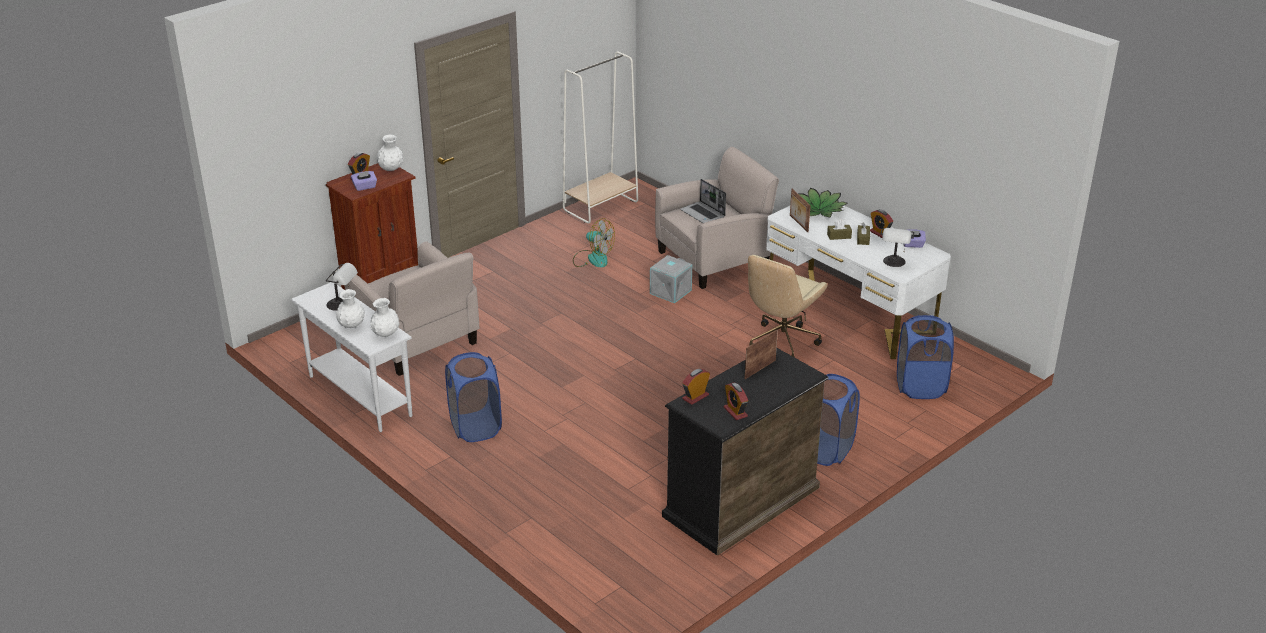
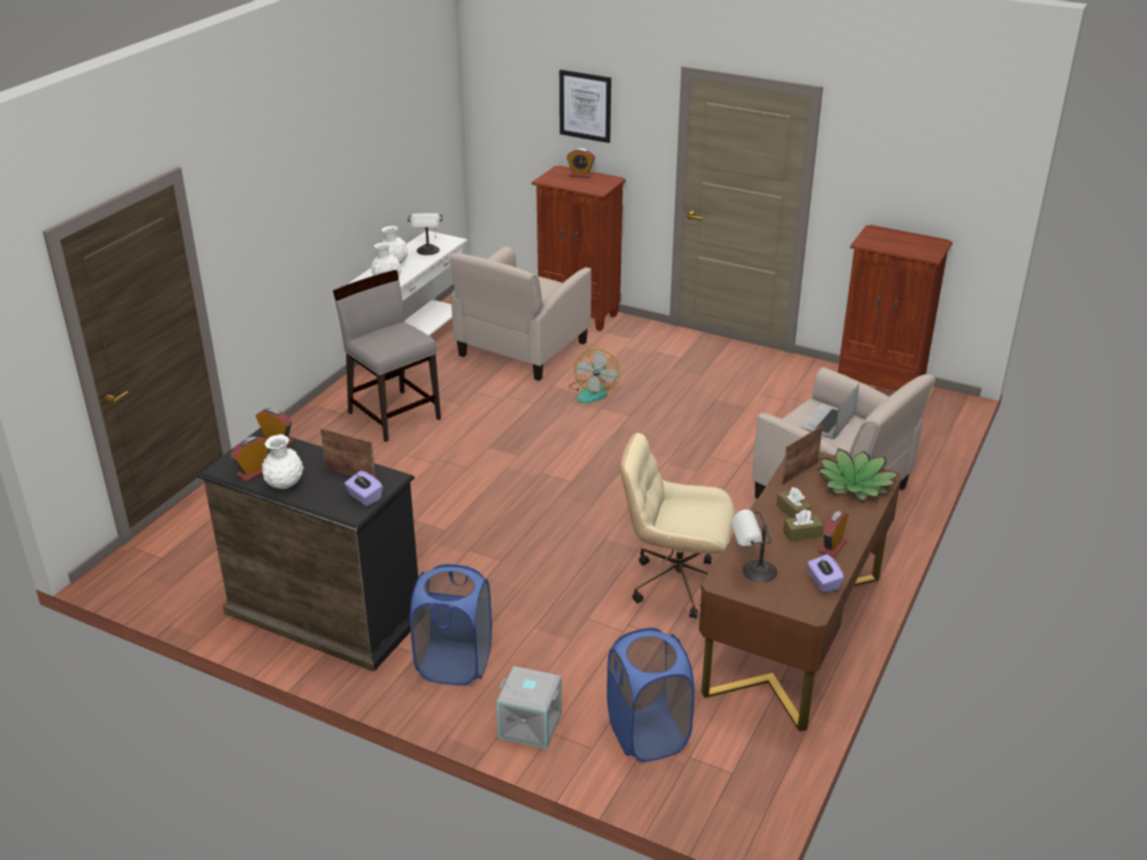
camera: 70 degrees right, 0 degrees up
purple tissue box [351,171,377,191] -> purple tissue box moved to [344,471,383,506]
white vase [377,134,403,171] -> white vase moved to [262,434,304,489]
blue laundry basket [445,352,502,442] -> grey chair [333,270,441,442]
clothes rack [563,51,638,224] -> brown cabinet [838,225,952,391]
fan [573,218,615,267] -> fan moved to [569,349,620,403]
grey storage box [650,255,692,303] -> grey storage box moved to [496,666,562,749]
white desk [766,194,951,359] -> brown desk [699,452,902,732]
none -> picture [559,70,611,143]

